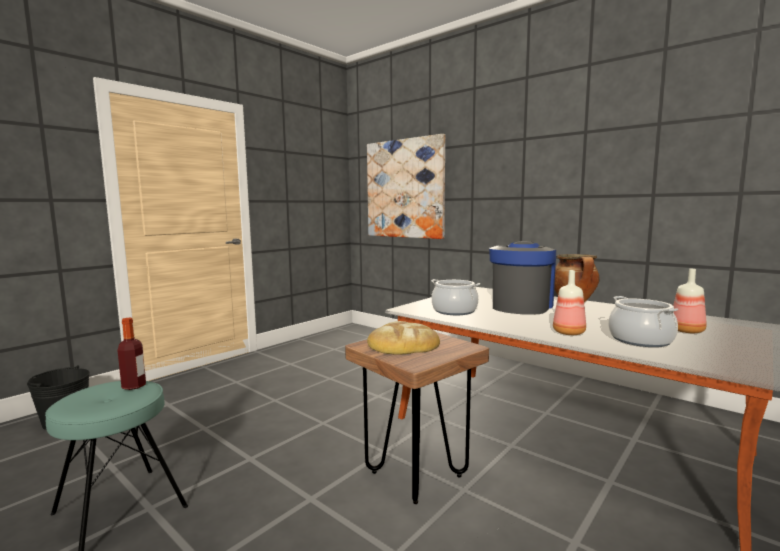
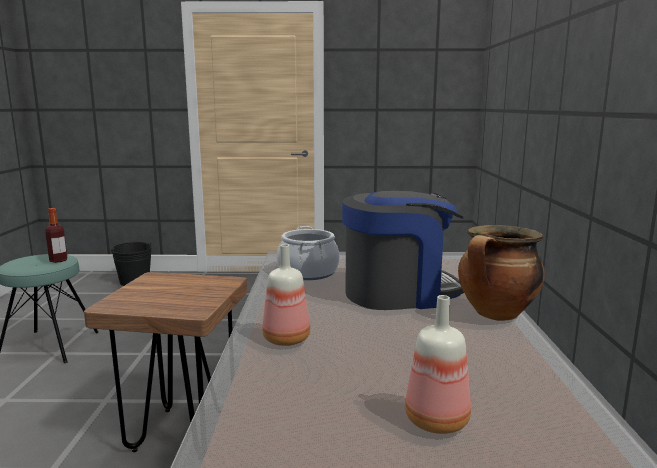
camera: 50 degrees right, 5 degrees up
picture [367,134,445,239] -> none
bread [367,321,440,355] -> none
cooking pot [608,296,678,347] -> none

